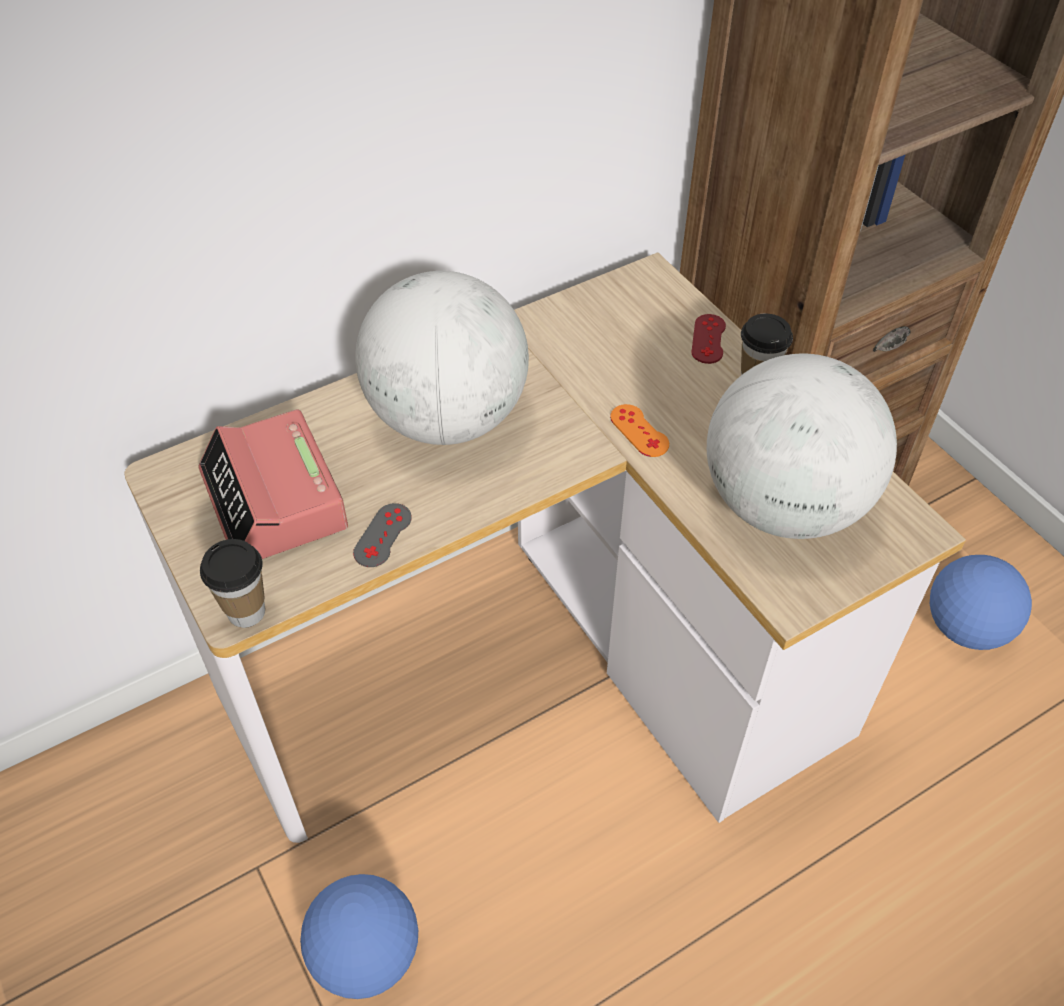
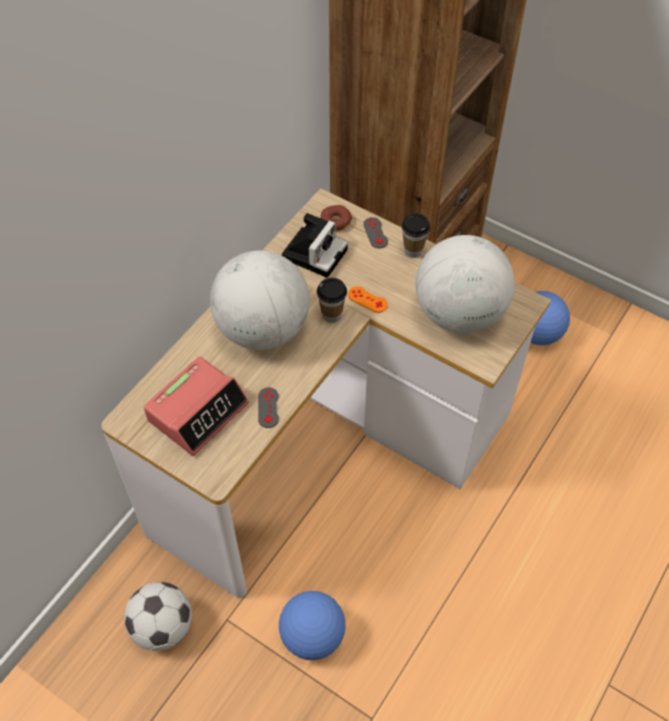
camera: 25 degrees left, 5 degrees up
alarm clock [198,409,348,559] -> alarm clock turned 90 degrees counterclockwise [144,357,249,456]
cup [200,539,265,628] -> cup moved to [317,278,347,323]
red game controller [691,314,726,364] -> grey game controller [363,217,388,248]
none -> football [124,582,192,651]
none -> camera [282,213,348,278]
none -> donut [321,205,352,231]

